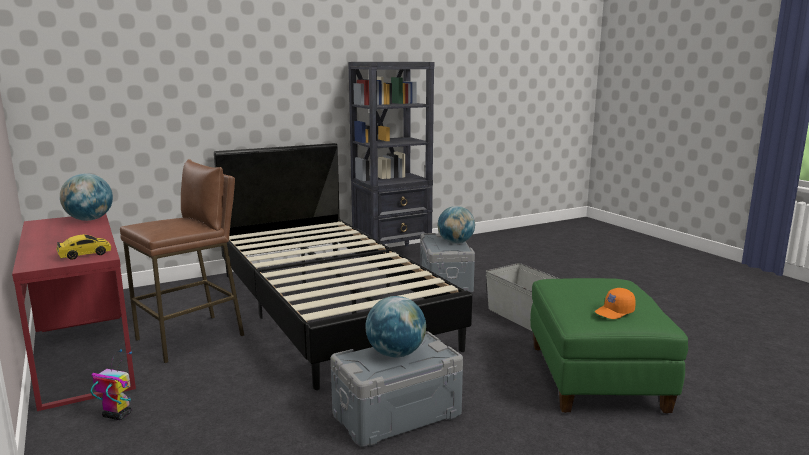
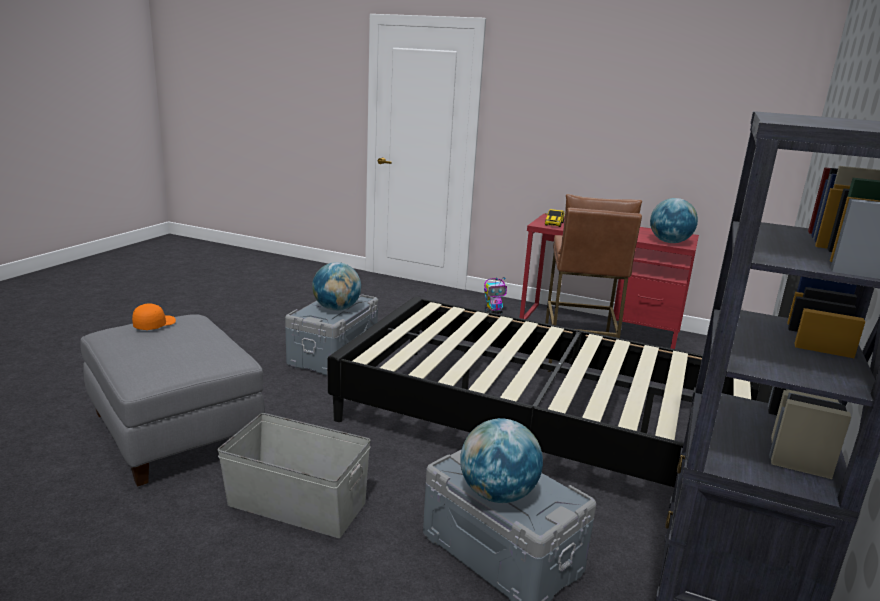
camera: 140 degrees right, 5 degrees up
green ottoman [530,278,688,413] -> grey ottoman [80,314,265,487]

